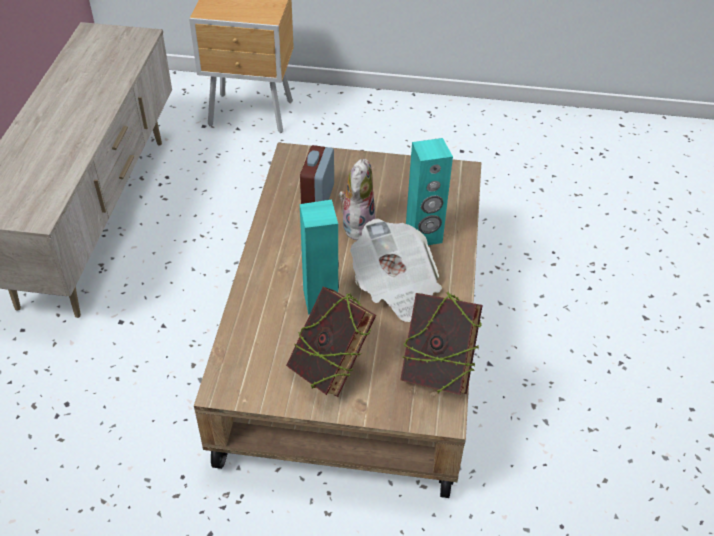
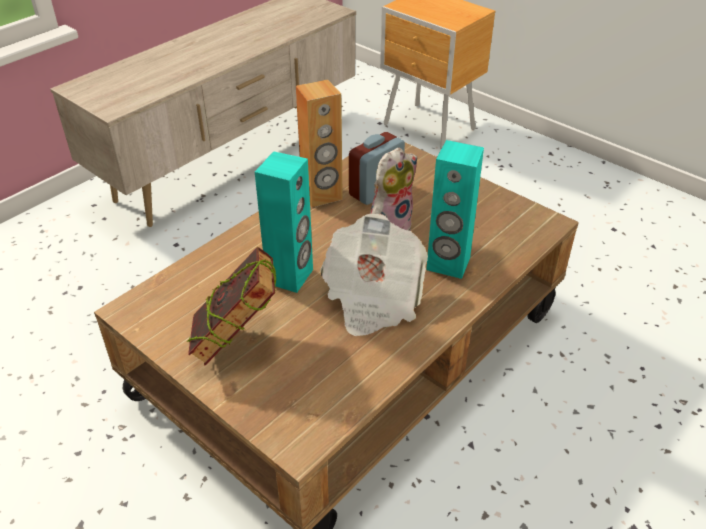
camera: 35 degrees right, 5 degrees down
book [400,292,483,395] -> none
none -> brown speaker [296,79,343,207]

